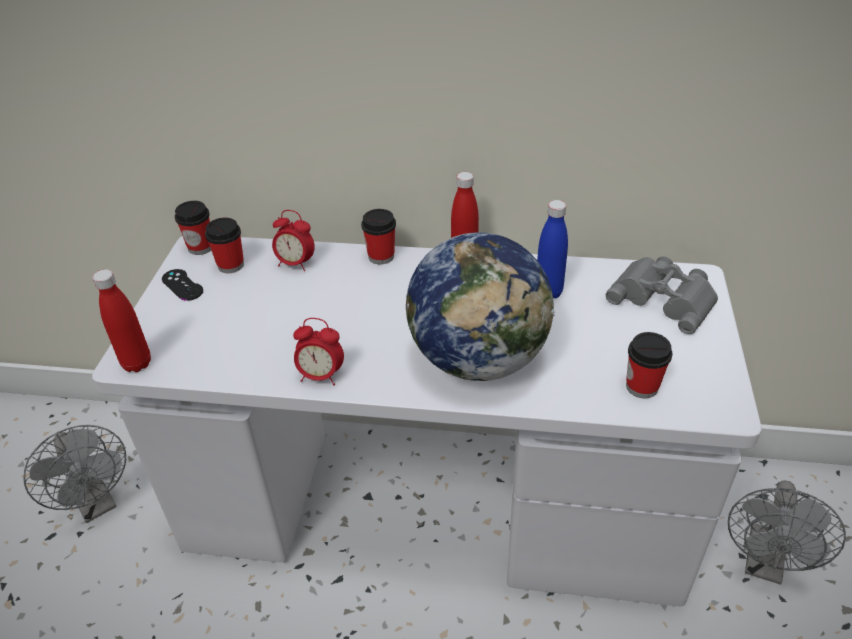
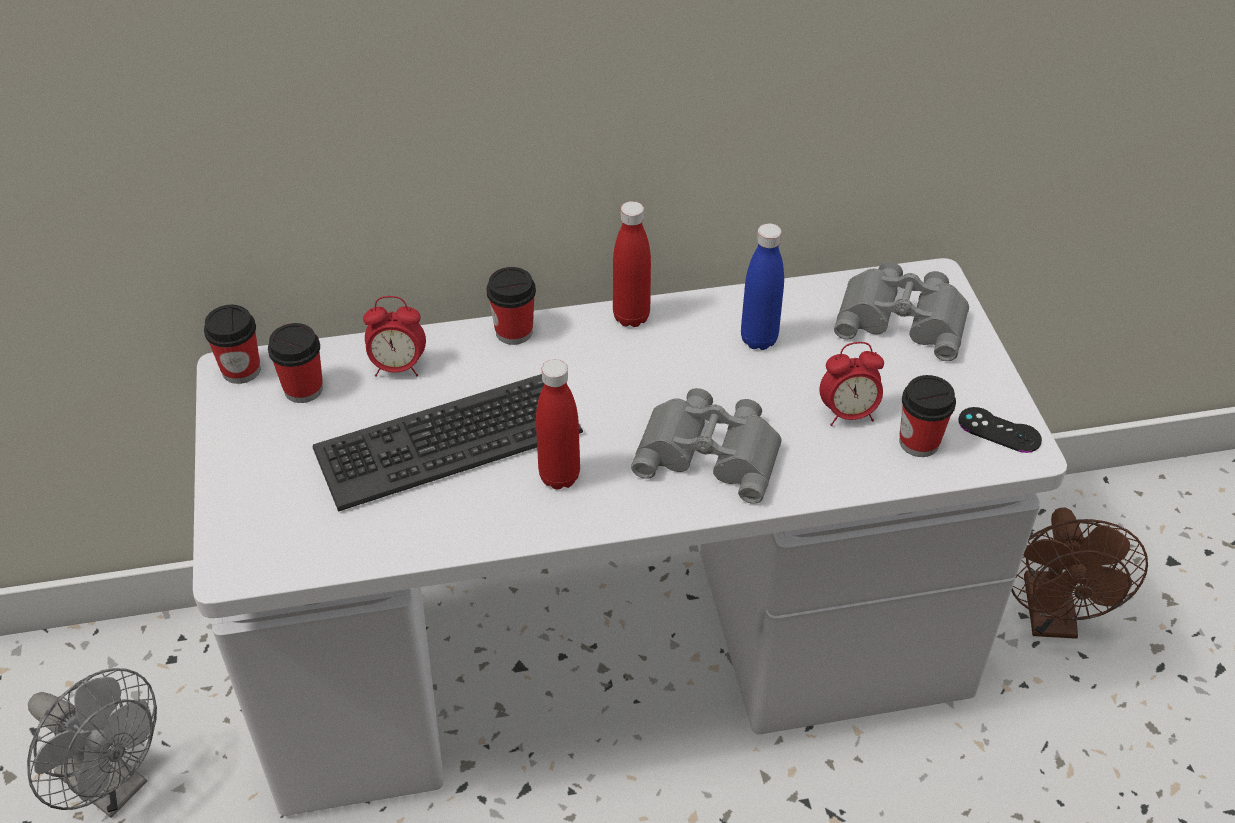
camera: 20 degrees left, 5 degrees up
red bottle [92,269,151,372] -> red bottle moved to [536,359,580,490]
black game controller [162,269,203,301] -> black game controller moved to [959,407,1042,453]
alarm clock [293,318,344,385] -> alarm clock moved to [820,342,884,426]
globe [406,232,555,381] -> grey binoculars [631,388,782,504]
grey fan [728,480,846,585] -> brown fan [1011,508,1148,639]
none -> keyboard [312,374,583,511]

